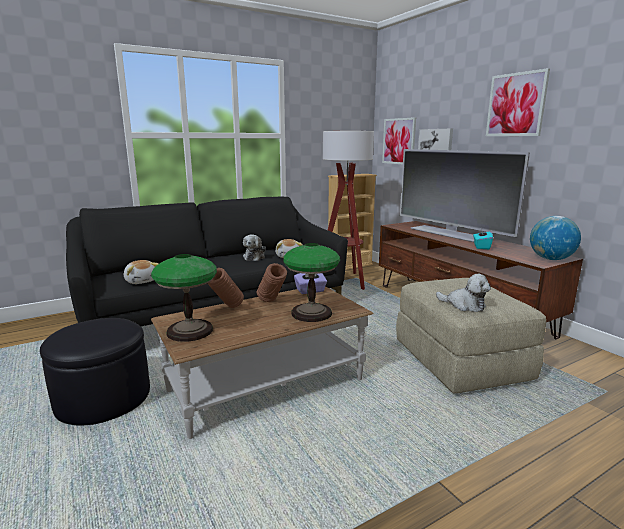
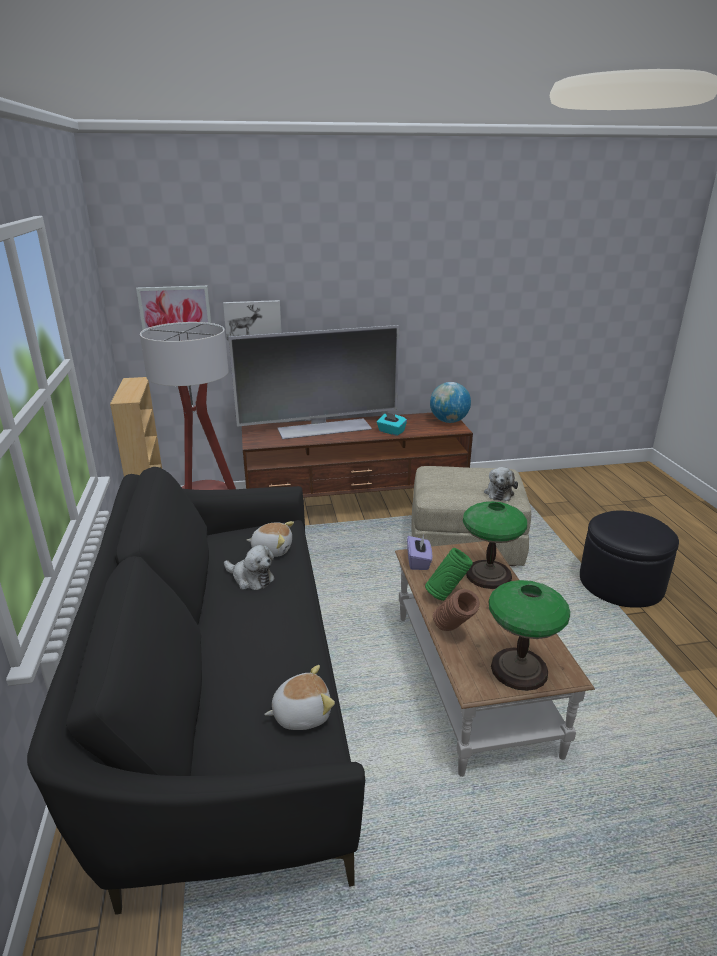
camera: 70 degrees left, 10 degrees up
black ottoman [40,318,150,425] -> black ottoman moved to [580,511,679,608]
brown vase [257,263,287,302] -> green vase [425,548,473,601]
plush toy [436,274,491,312] -> plush toy turned 135 degrees clockwise [484,467,518,501]
picture [486,68,550,136] -> none

